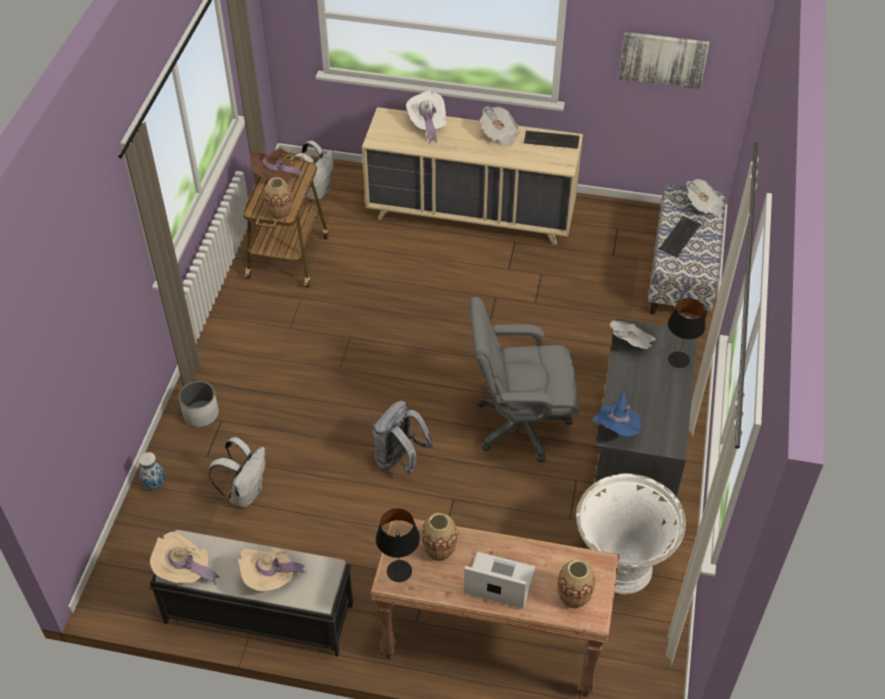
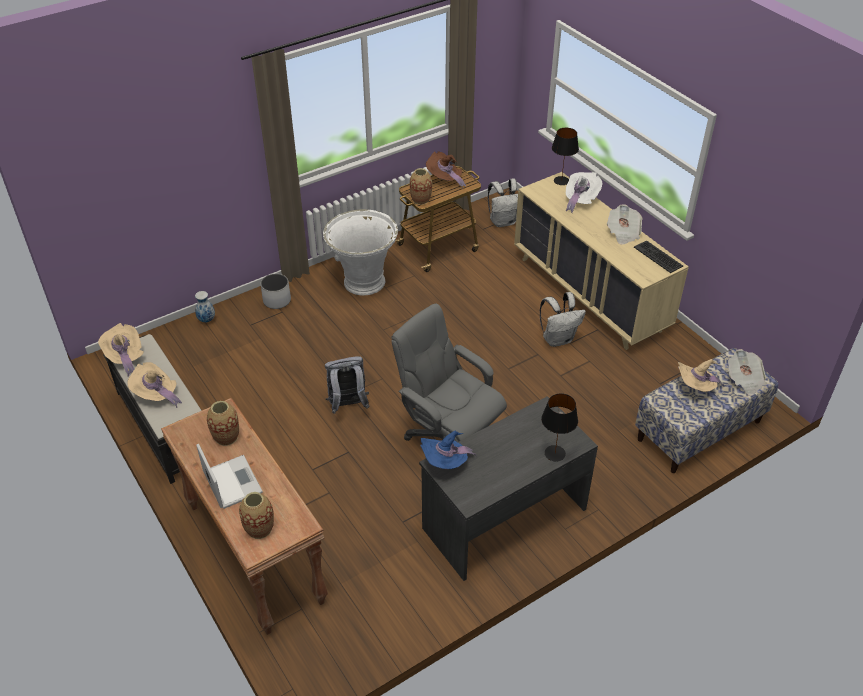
camera: 45 degrees right, 5 degrees down
white backpack [208,437,265,507] -> white backpack moved to [540,292,586,347]
black table lamp [376,508,420,582] -> black table lamp moved to [552,128,579,185]
white planter [576,473,686,594] -> white planter moved to [323,209,398,295]
newspaper [610,320,656,350] -> none
picture [619,32,710,89] -> none
keyboard [659,216,701,257] -> beige hat [678,359,724,392]

